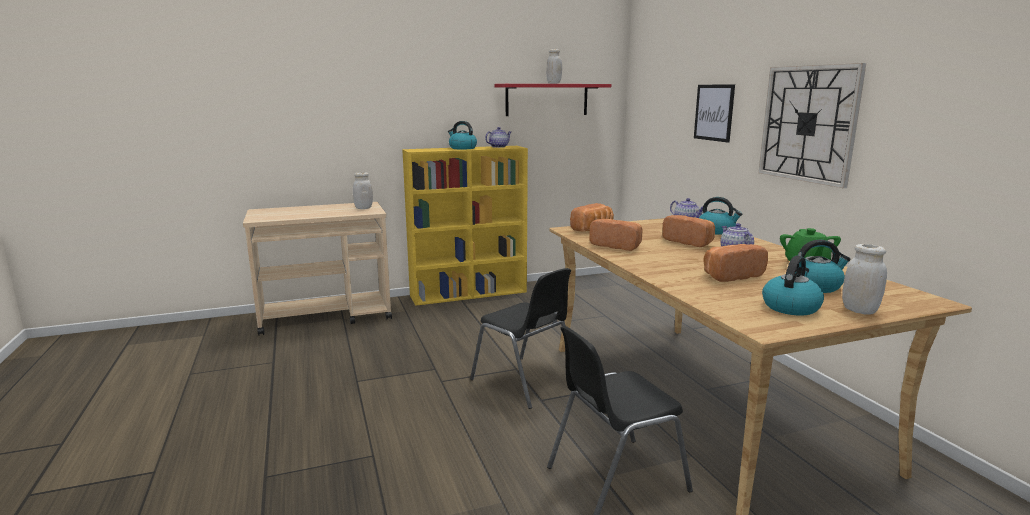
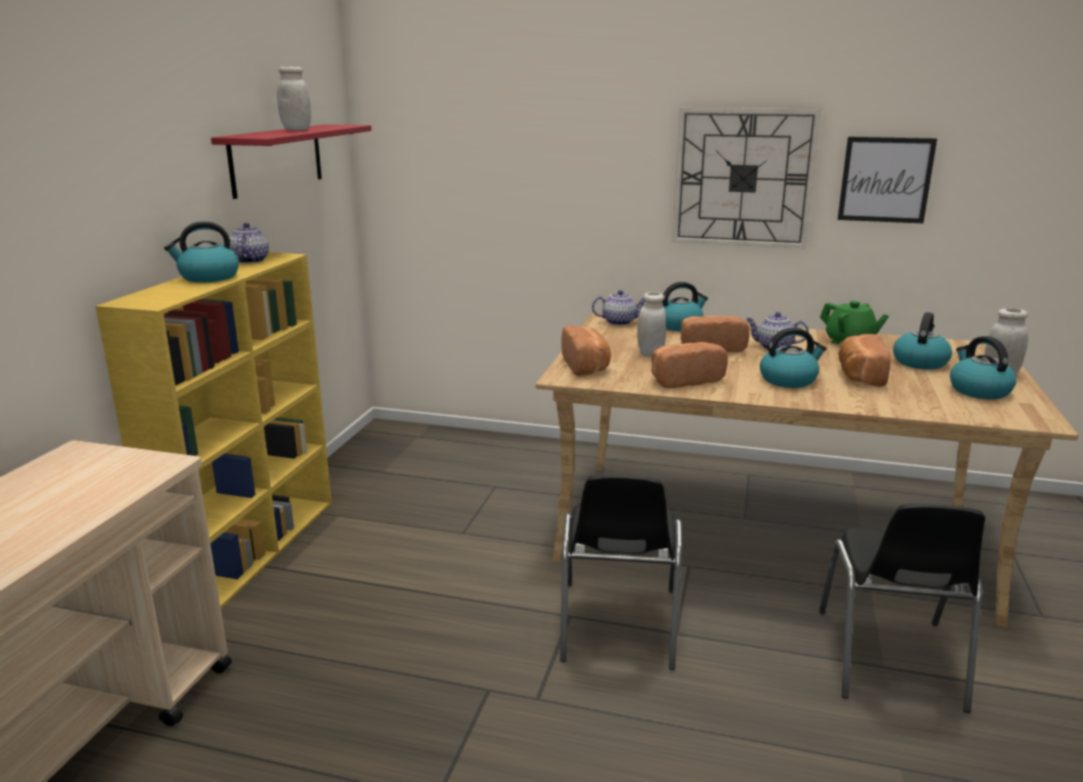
camera: 55 degrees left, 5 degrees up
white jar [353,172,373,209] -> white jar moved to [637,292,666,357]
black chair [470,268,571,409] -> black chair turned 105 degrees clockwise [560,475,682,670]
picture [694,84,735,143] -> picture moved to [838,137,937,223]
none -> kettle [760,327,827,388]

